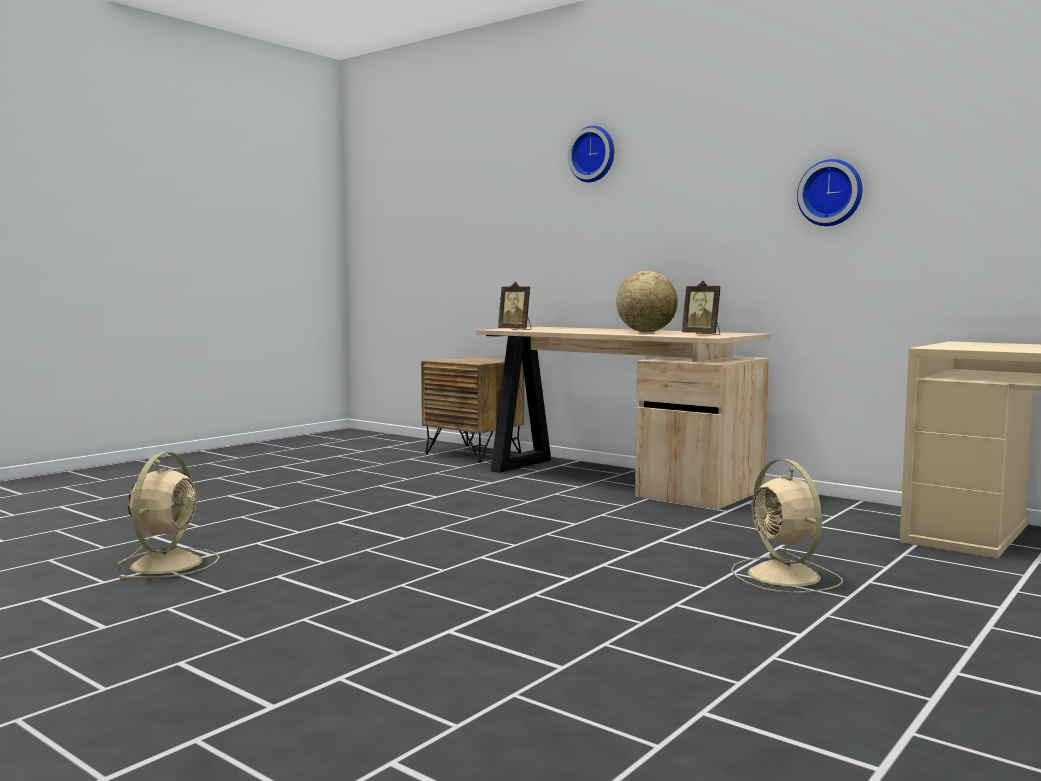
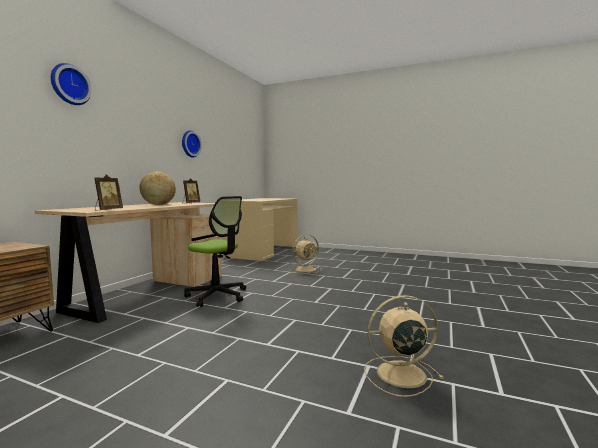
camera: 105 degrees left, 0 degrees up
none -> office chair [184,196,246,307]

